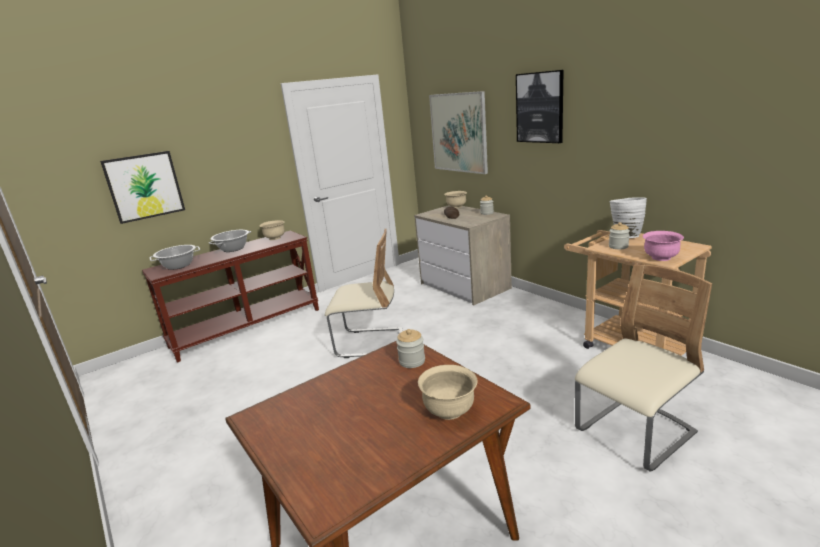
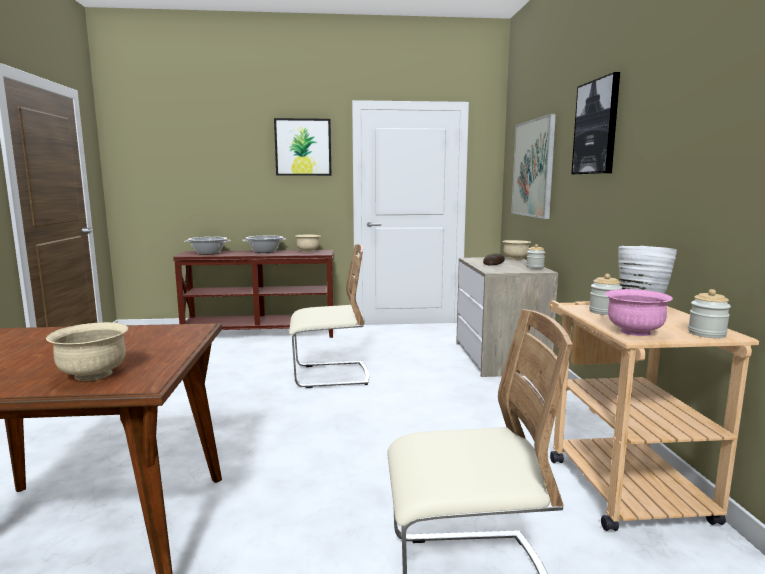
camera: 30 degrees right, 10 degrees down
picture [100,151,185,224] -> picture moved to [274,118,332,176]
beige chair [325,229,403,358] -> beige chair turned 45 degrees counterclockwise [289,244,369,388]
jar [396,329,425,368] -> jar moved to [688,289,731,338]

